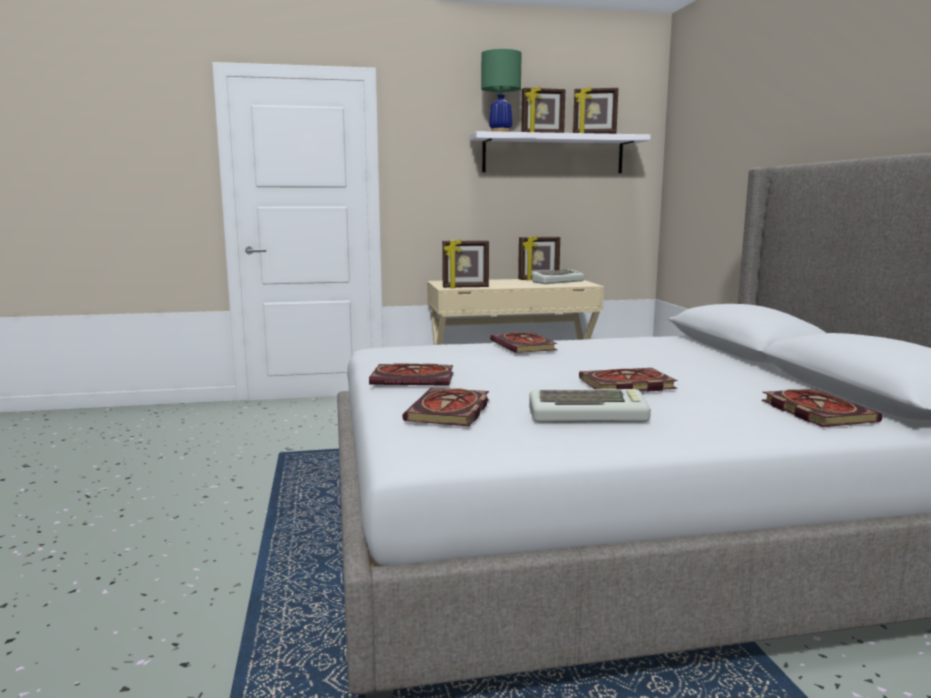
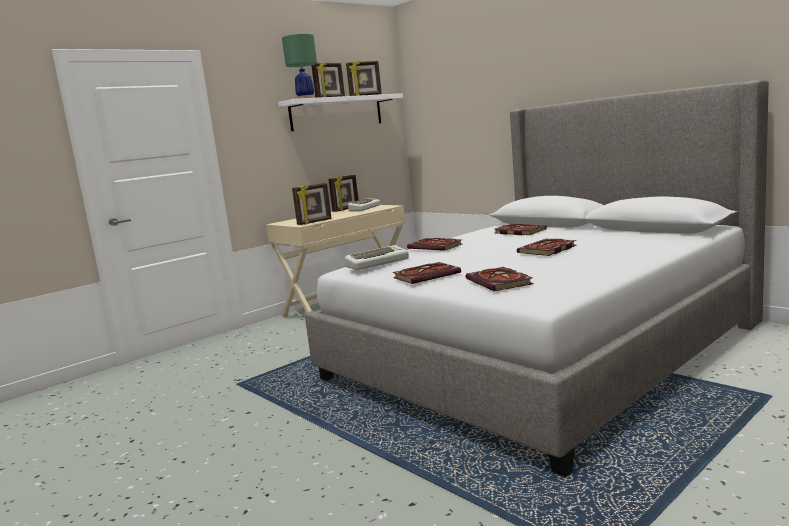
camera: 30 degrees left, 0 degrees up
keyboard [529,389,651,423] -> keyboard moved to [345,245,409,270]
book [762,389,883,427] -> book moved to [495,224,547,235]

